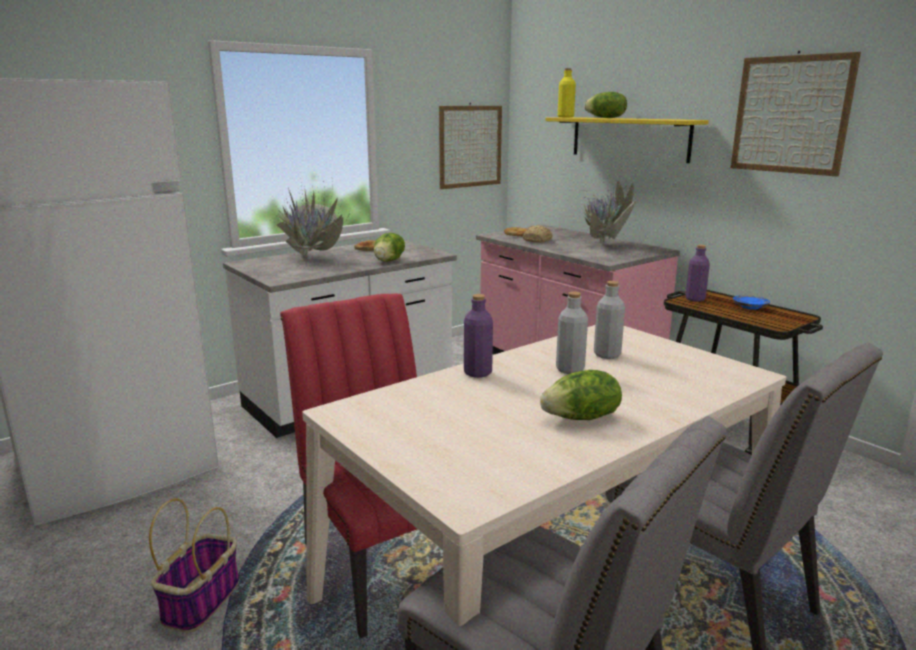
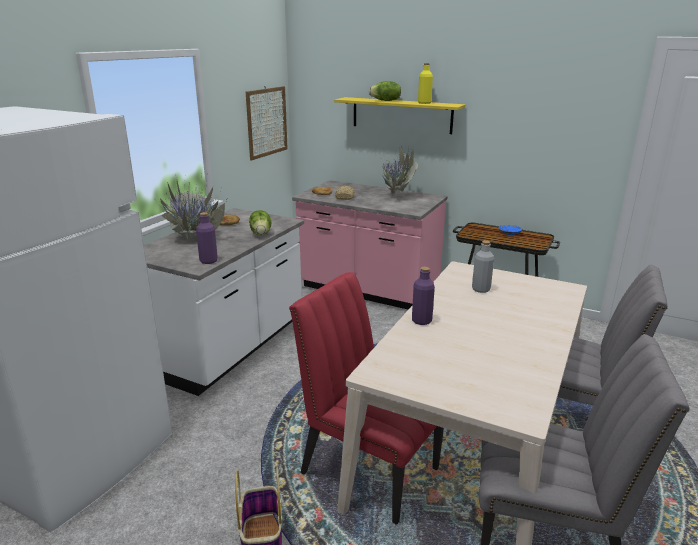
camera: 25 degrees left, 5 degrees up
lettuce [540,370,622,420] -> none
grey bottle [556,292,588,374] -> none
yellow bottle [558,68,576,117] -> yellow bottle moved to [418,63,433,104]
purple bottle [685,245,710,302] -> purple bottle moved to [196,212,218,264]
picture [731,51,861,176] -> none

